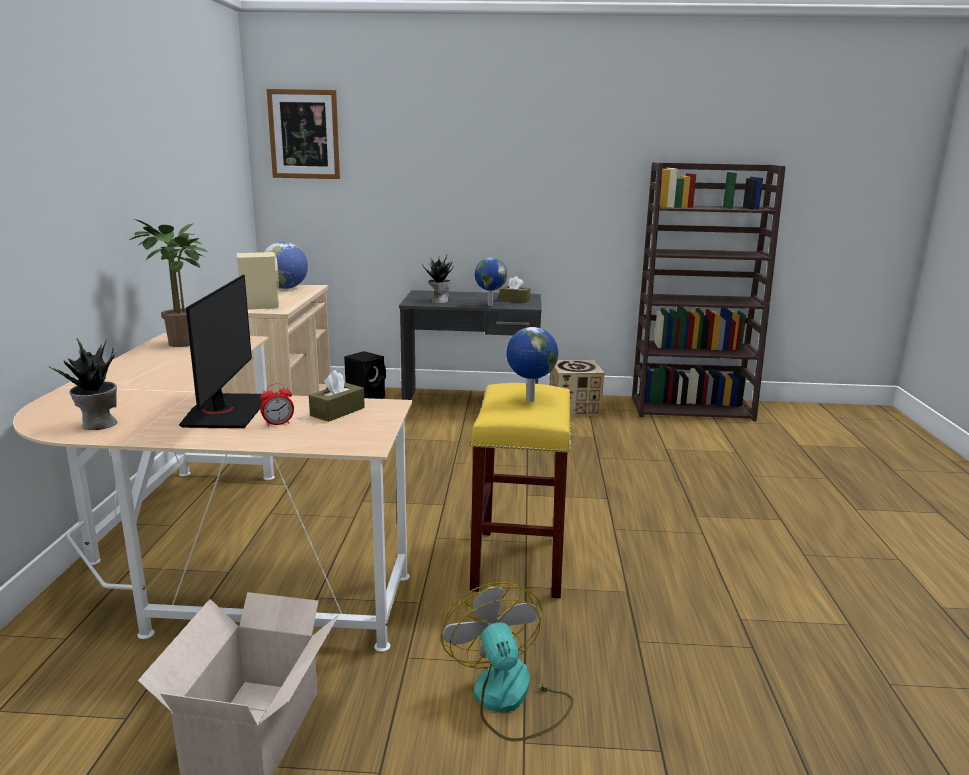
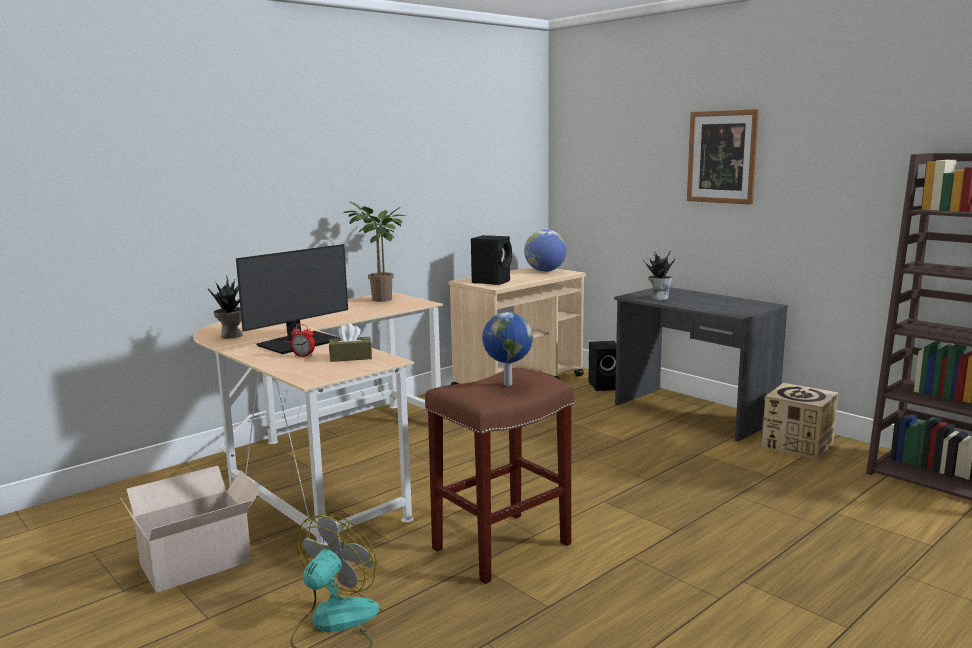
camera: 45 degrees right, 5 degrees down
beige speaker [237,252,279,310] -> black speaker [471,235,512,285]
picture [267,89,340,179] -> picture moved to [687,109,759,205]
yellow stool [470,383,571,598] -> brown stool [425,367,574,584]
globe [475,258,507,306] -> none
brown tissue box [499,276,530,303] -> none

